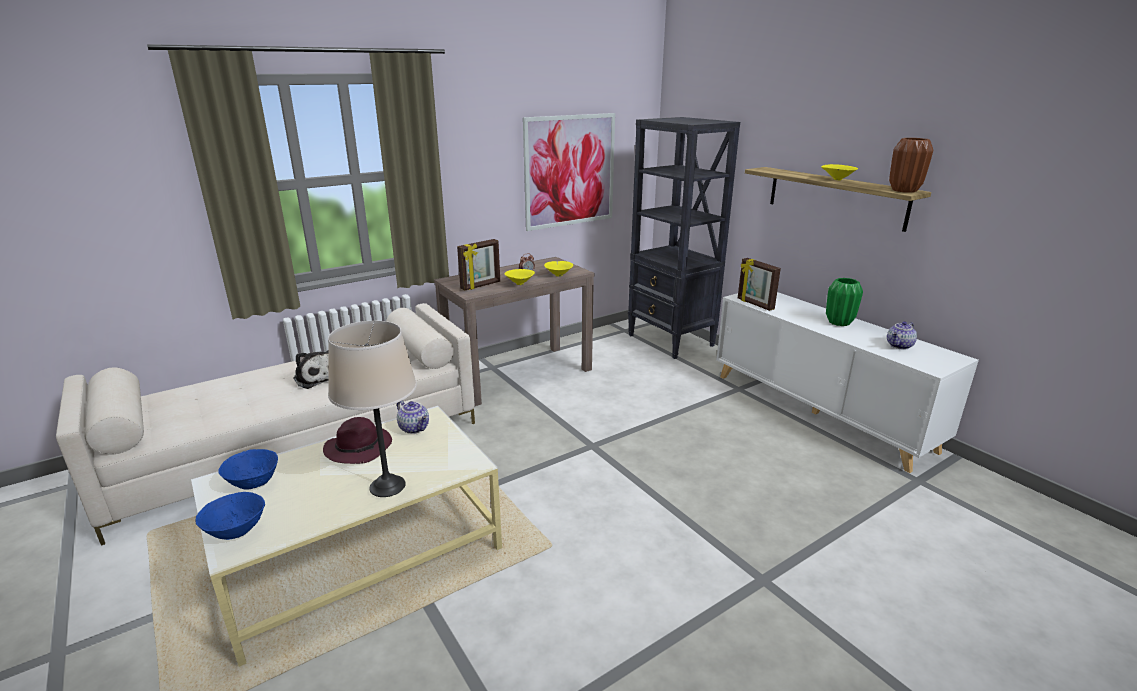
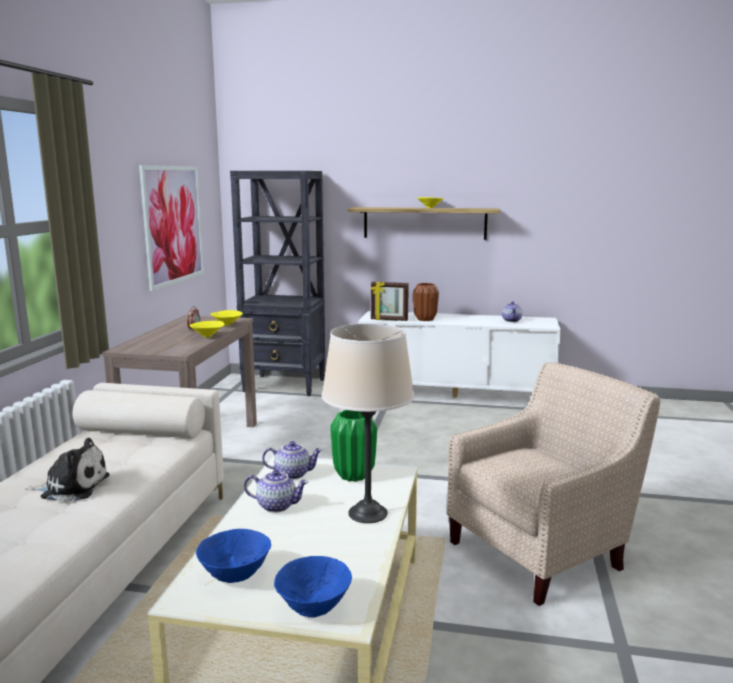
camera: 45 degrees left, 10 degrees down
purple hat [323,417,392,464] -> teapot [244,470,309,513]
picture frame [457,239,500,291] -> none
green vase [826,278,863,326] -> green vase moved to [330,410,377,482]
brown vase [889,138,933,193] -> brown vase moved to [413,283,439,321]
none -> beige armchair [447,362,660,606]

